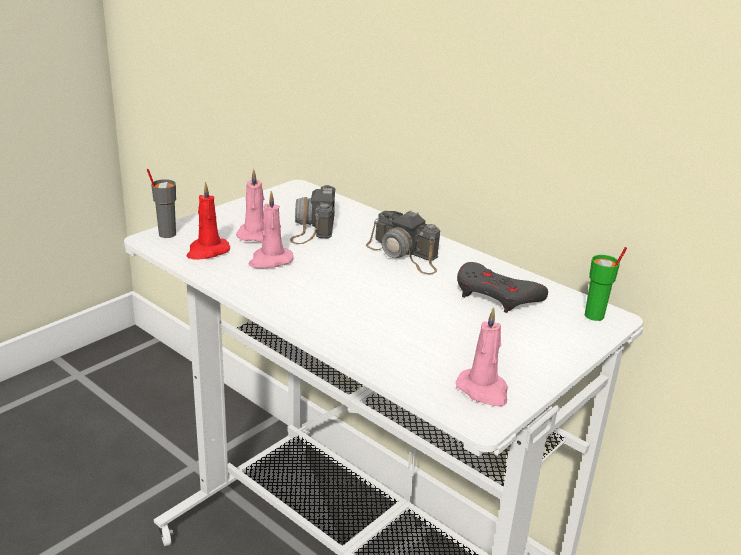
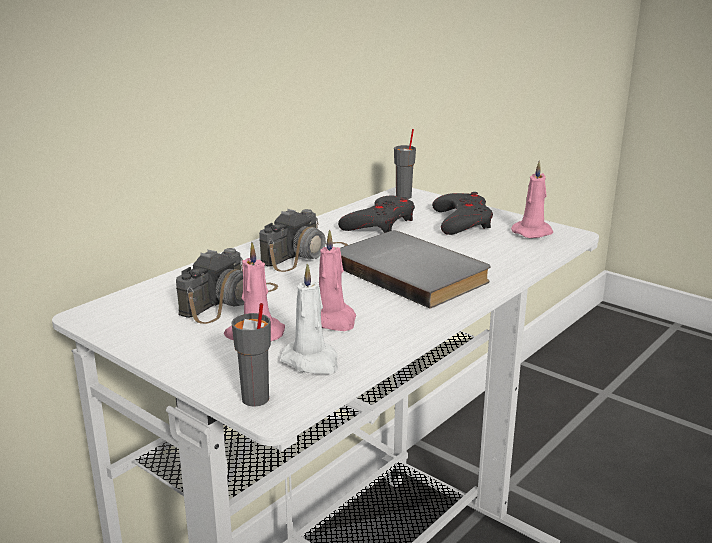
camera: 90 degrees left, 5 degrees down
red candle [187,182,230,260] -> white candle [280,263,338,374]
camera [290,185,335,244] -> camera turned 60 degrees counterclockwise [176,248,278,324]
green cup [585,247,627,321] -> grey cup [394,129,416,199]
none -> grey book [340,231,491,309]
none -> grey game controller [432,192,493,235]

